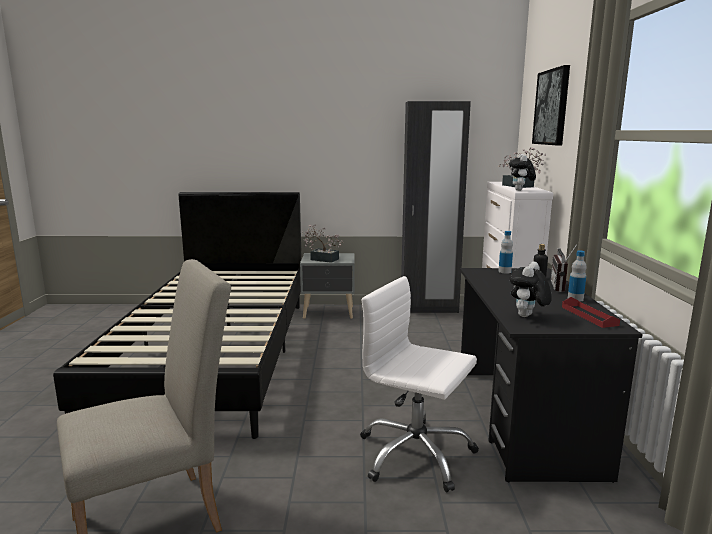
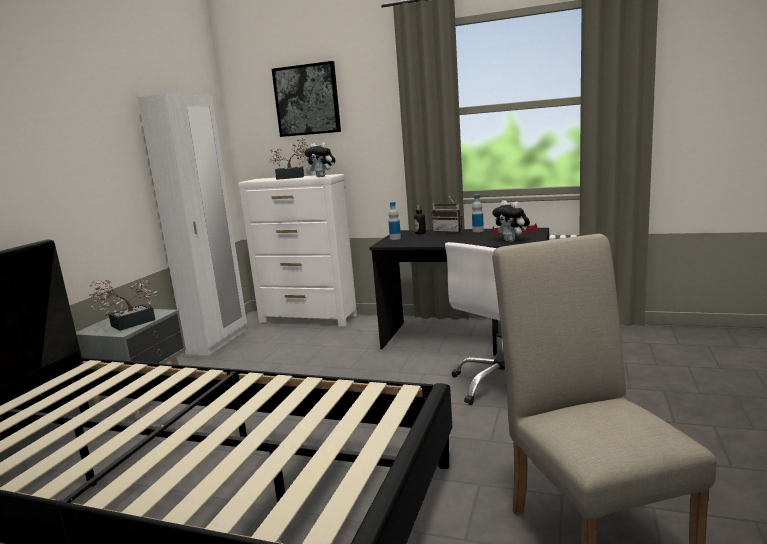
camera: 70 degrees left, 0 degrees up
black wardrobe [401,101,471,313] -> white wardrobe [138,94,247,356]

